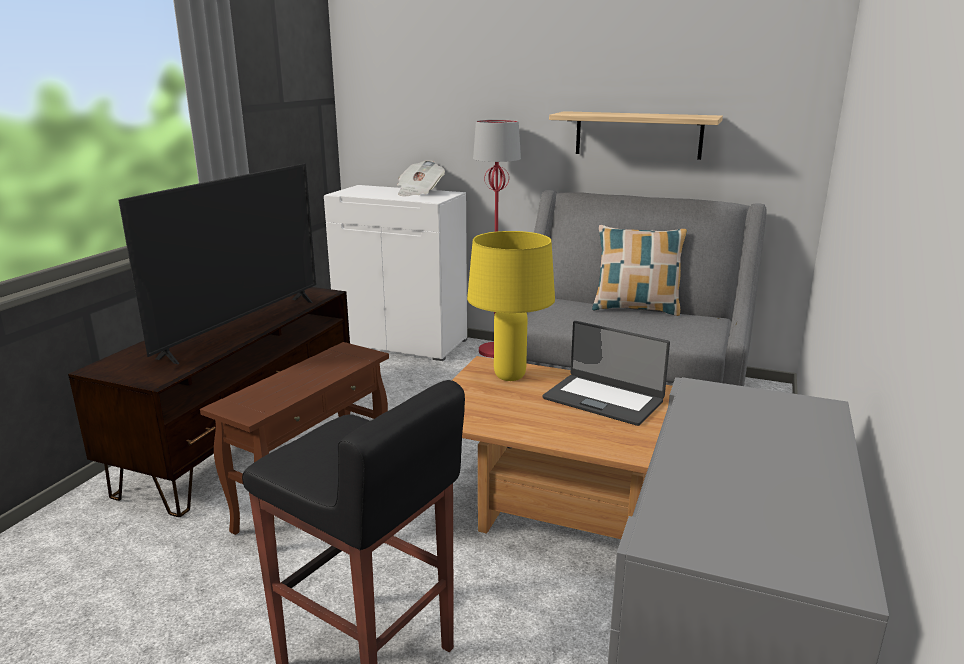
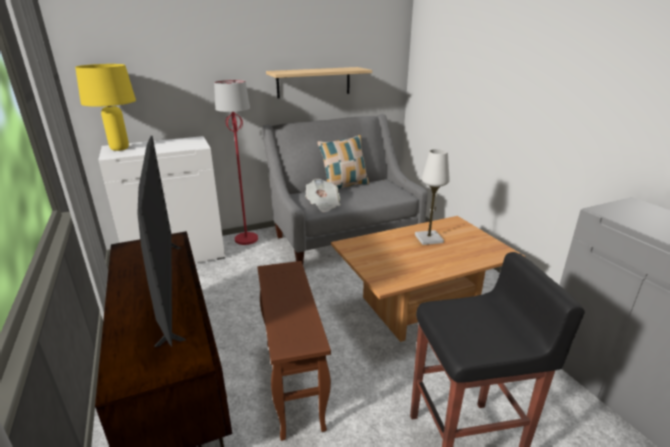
camera: 45 degrees left, 5 degrees up
newspaper [397,160,445,196] -> newspaper moved to [305,179,341,212]
yellow table lamp [467,231,555,381] -> yellow table lamp moved to [75,64,136,151]
laptop [543,321,670,426] -> white table lamp [415,149,450,245]

